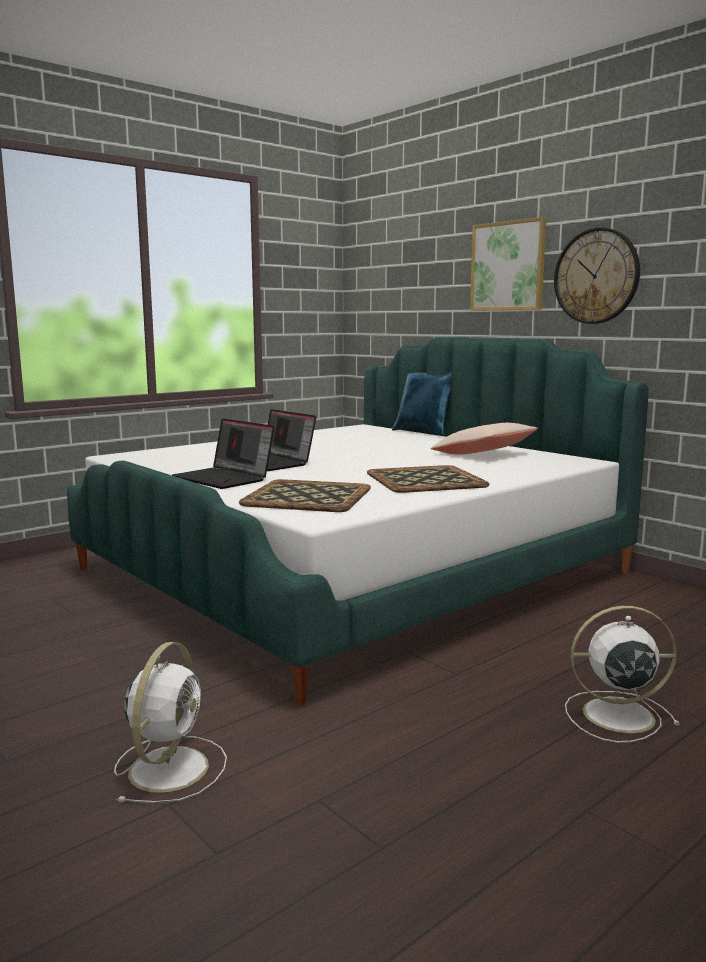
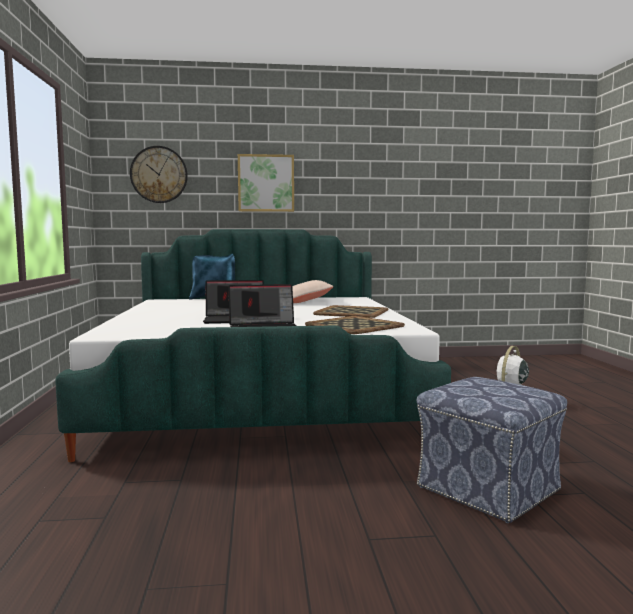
camera: 55 degrees left, 5 degrees down
white fan [114,642,227,803] -> ottoman [417,377,567,523]
wall clock [554,228,640,324] -> wall clock moved to [130,146,188,203]

